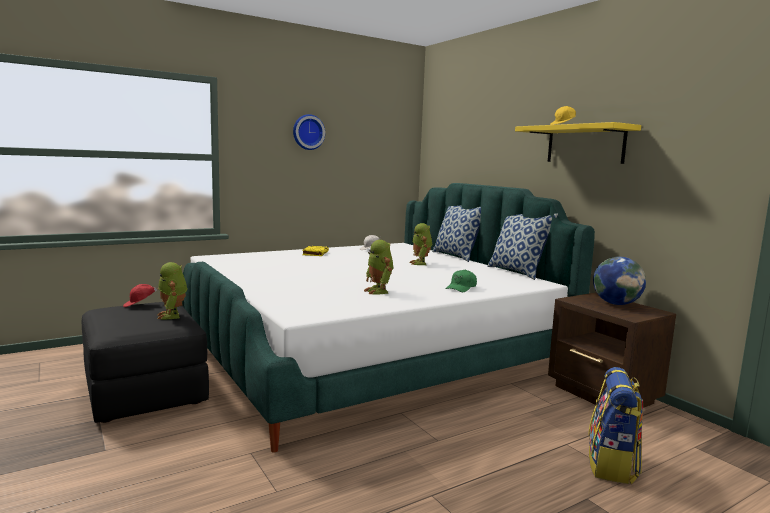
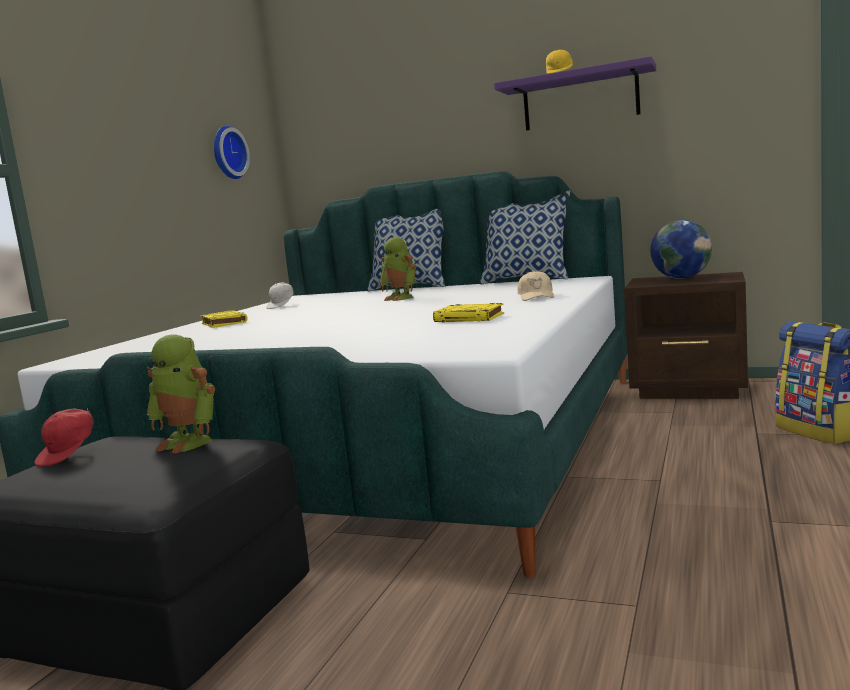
camera: 35 degrees left, 0 degrees up
wall clock [293,114,325,150] -> wall clock moved to [213,125,250,179]
toy robot [364,240,393,295] -> yellow book [433,303,504,322]
green cap [445,269,477,292] -> beige cap [517,270,554,301]
yellow shelf [515,122,641,164] -> purple shelf [494,56,656,131]

